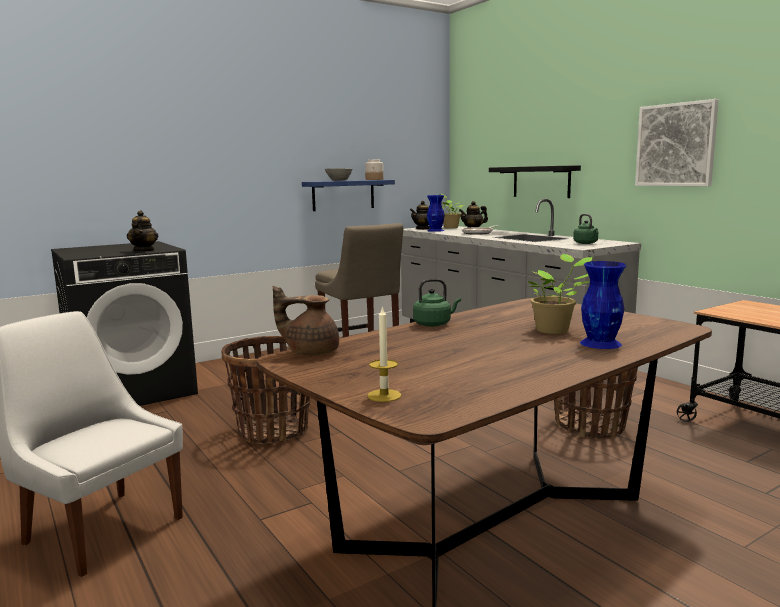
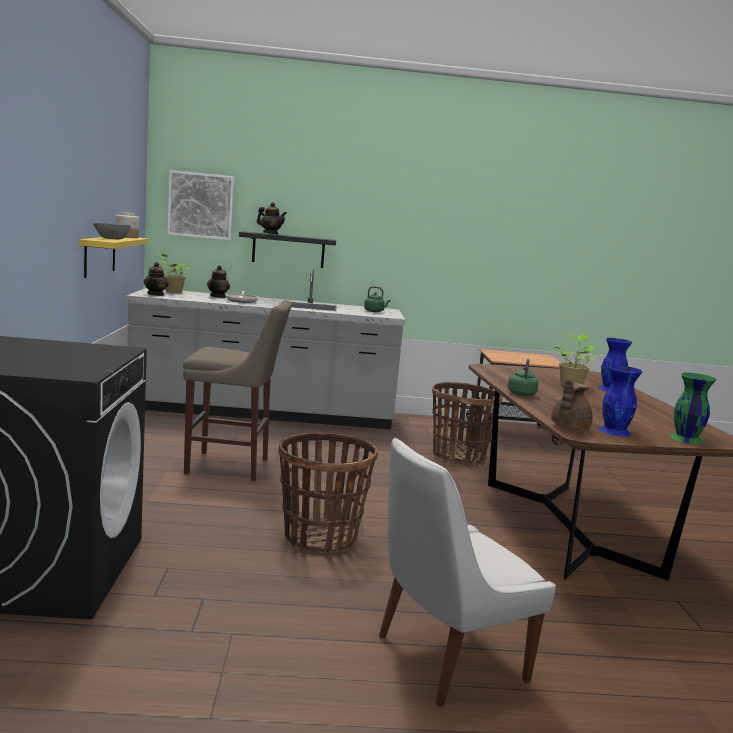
camera: 60 degrees left, 0 degrees up
teapot [127,210,158,252] -> teapot moved to [257,202,287,235]
blue shelf [302,180,395,211] -> yellow shelf [79,237,148,278]
candle [367,306,401,402] -> green vase [670,373,716,444]
blue vase [427,195,445,232] -> blue vase moved to [598,365,642,436]
picture [635,99,719,186] -> picture moved to [167,170,234,241]

